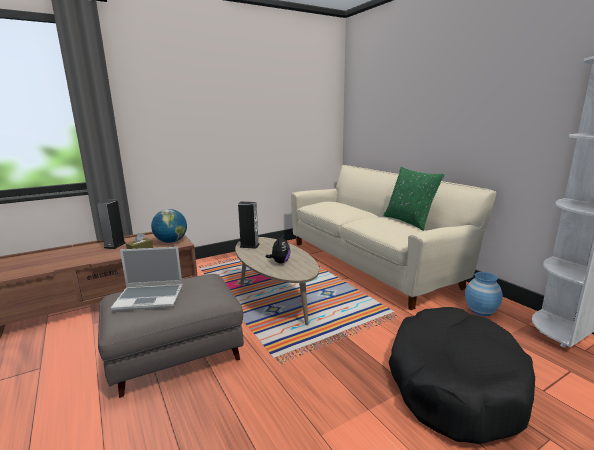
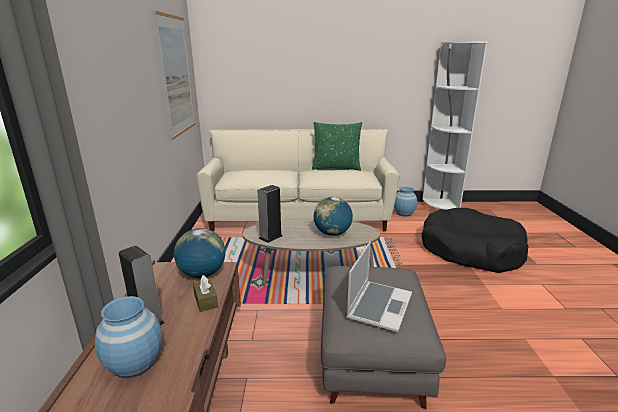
camera: 60 degrees left, 5 degrees up
plush toy [266,234,290,263] -> globe [314,197,353,236]
none -> blue vase [95,296,162,378]
none -> picture [153,11,196,140]

